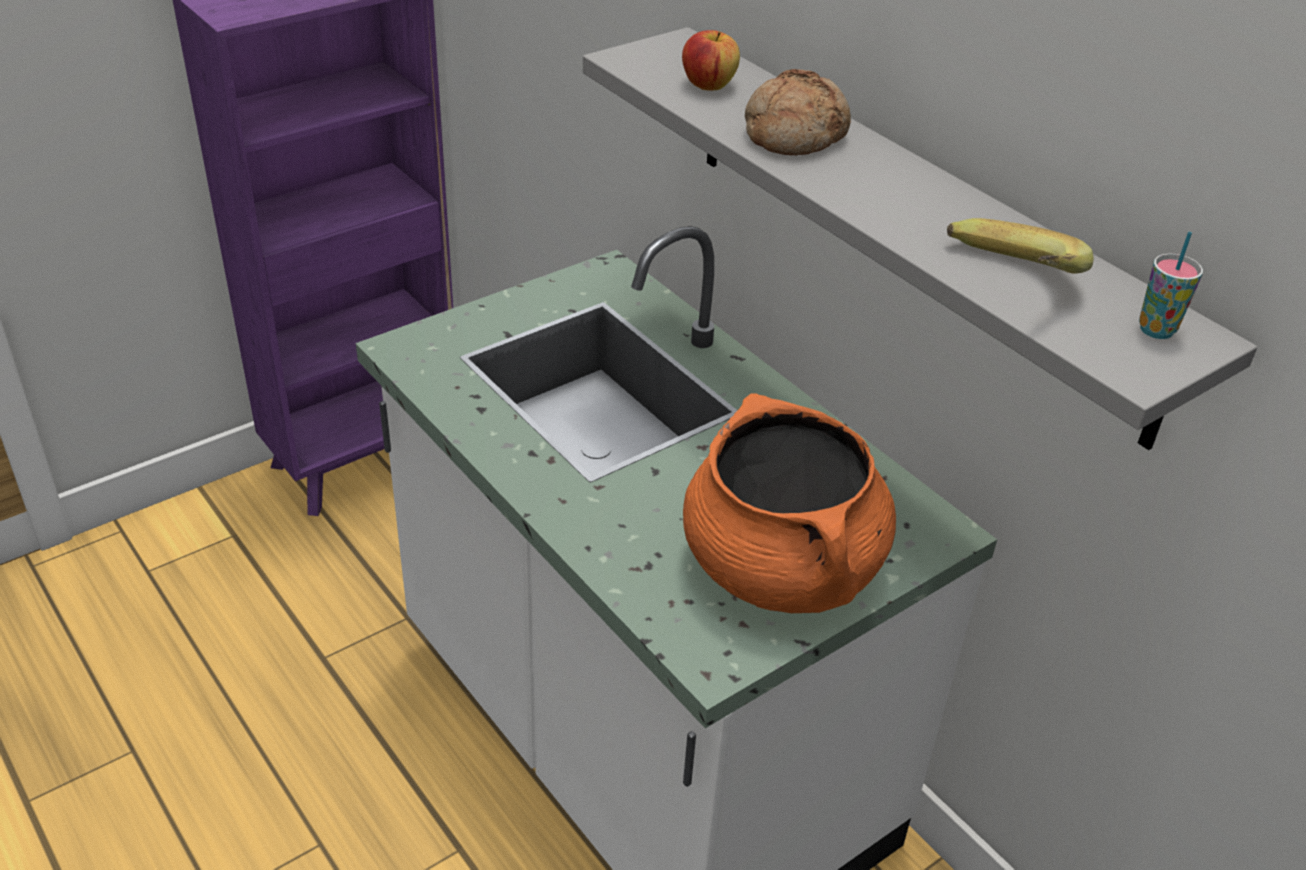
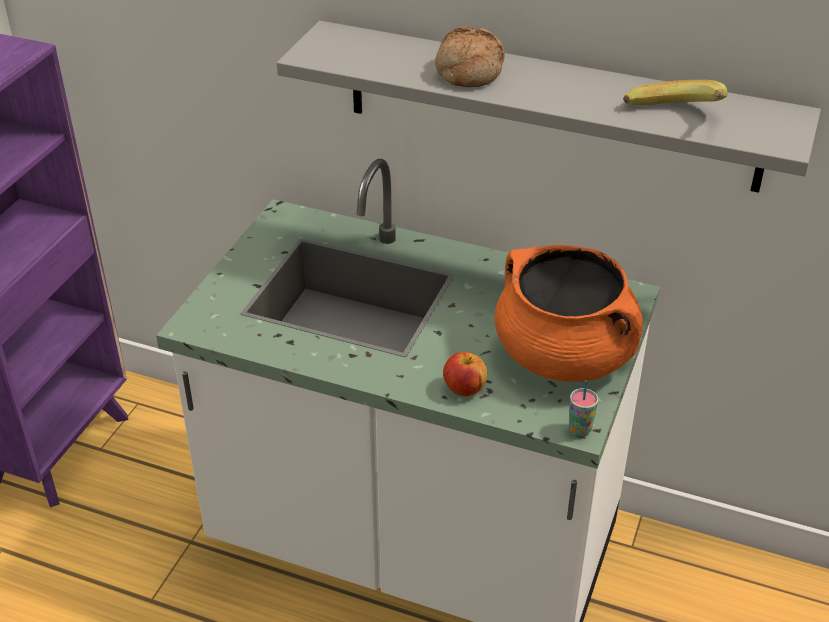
camera: 30 degrees left, 0 degrees up
apple [682,30,740,91] -> apple moved to [443,352,487,396]
cup [1139,232,1203,339] -> cup moved to [569,380,598,437]

